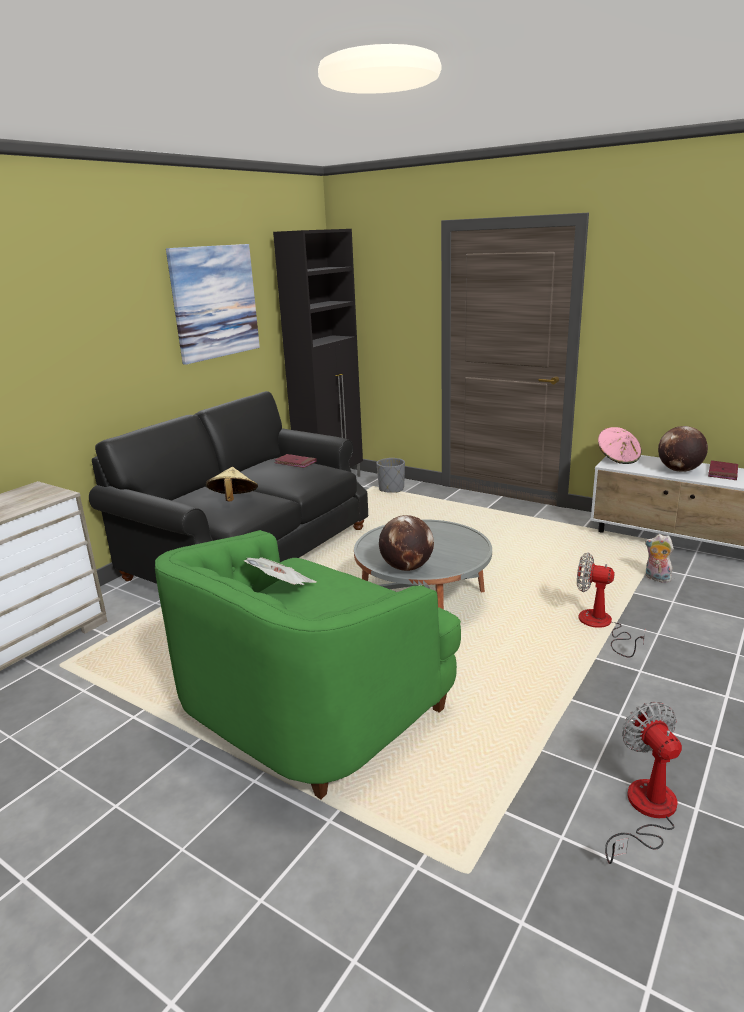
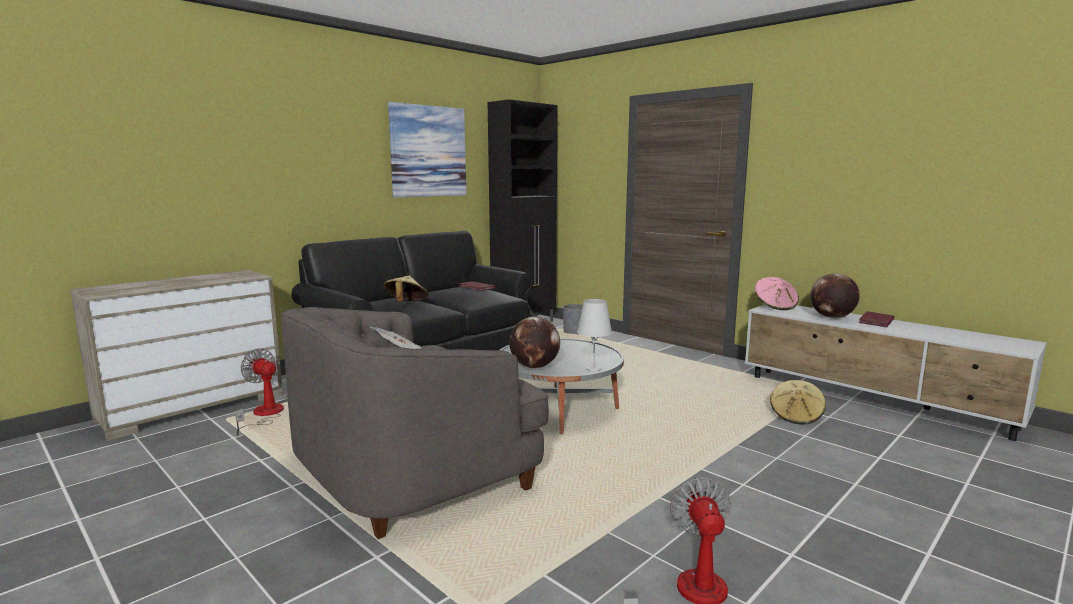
camera: 10 degrees right, 10 degrees down
green armchair [155,530,461,800] -> grey armchair [281,307,549,540]
fan [577,552,646,657] -> fan moved to [235,348,284,436]
plush toy [645,534,674,583] -> beige hat [770,380,826,425]
none -> white table lamp [577,299,612,371]

